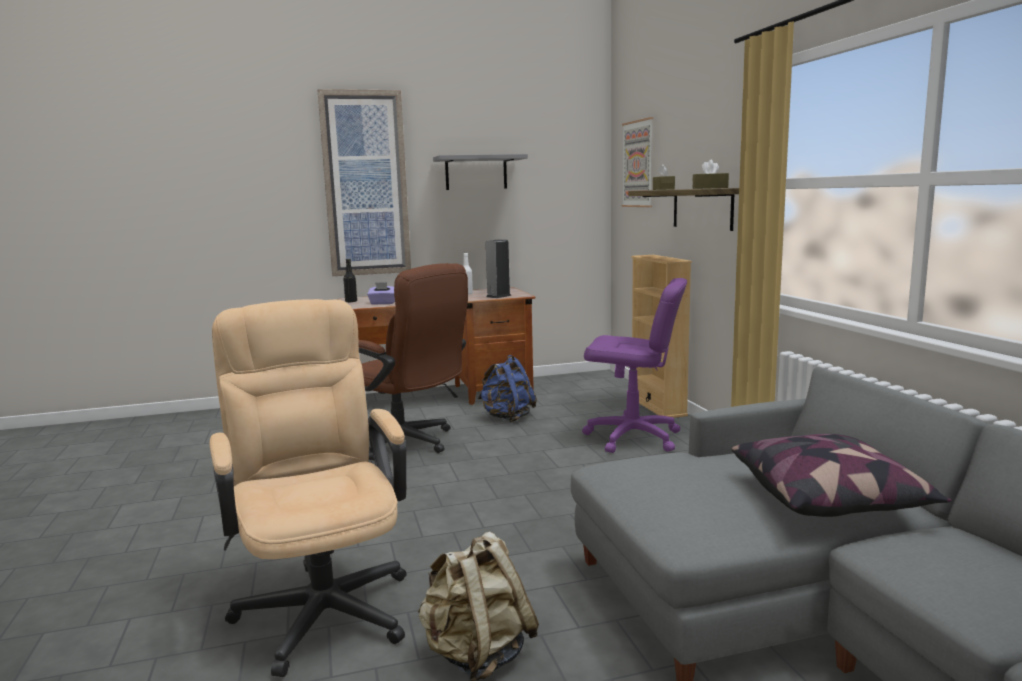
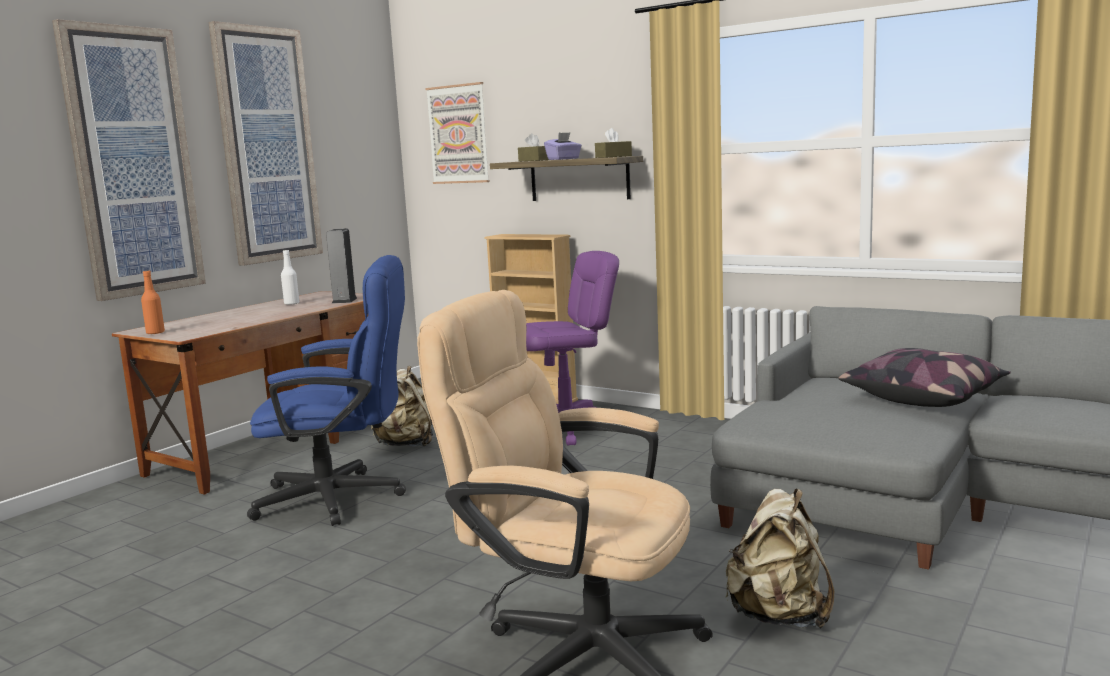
camera: 40 degrees left, 0 degrees up
black bottle [344,259,357,302] -> orange bottle [141,271,165,334]
brown office chair [358,263,468,460] -> blue office chair [247,255,406,526]
purple tissue box [367,282,395,305] -> purple tissue box moved to [544,132,582,160]
grey shelf [433,154,528,190] -> picture [208,21,323,266]
blue backpack [478,355,537,422] -> beige backpack [371,366,433,447]

